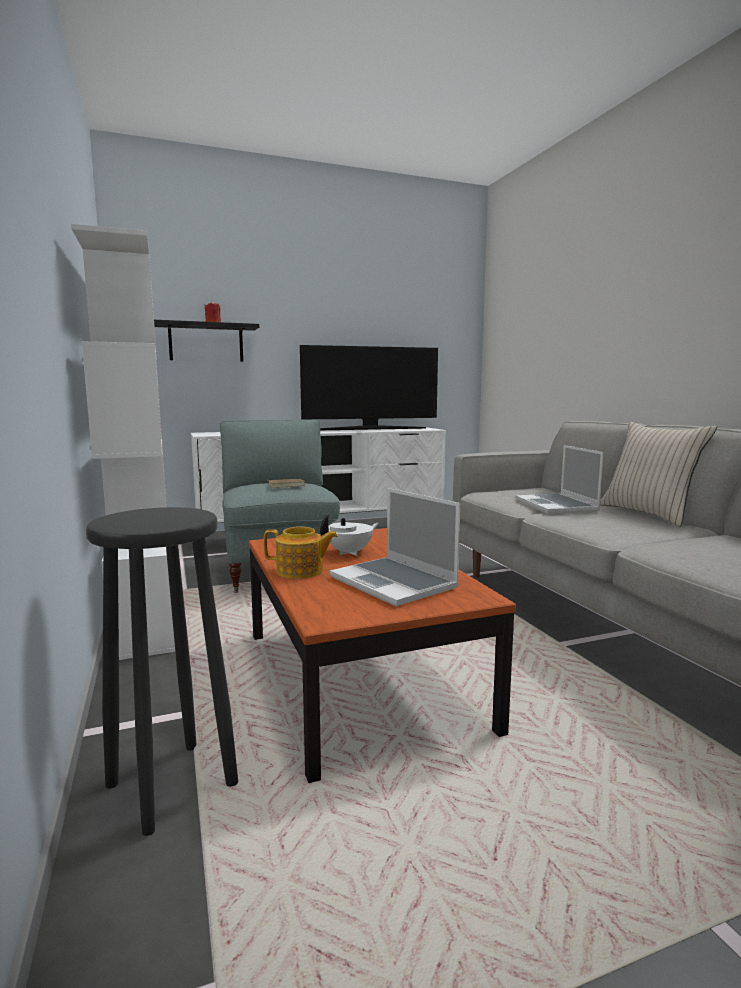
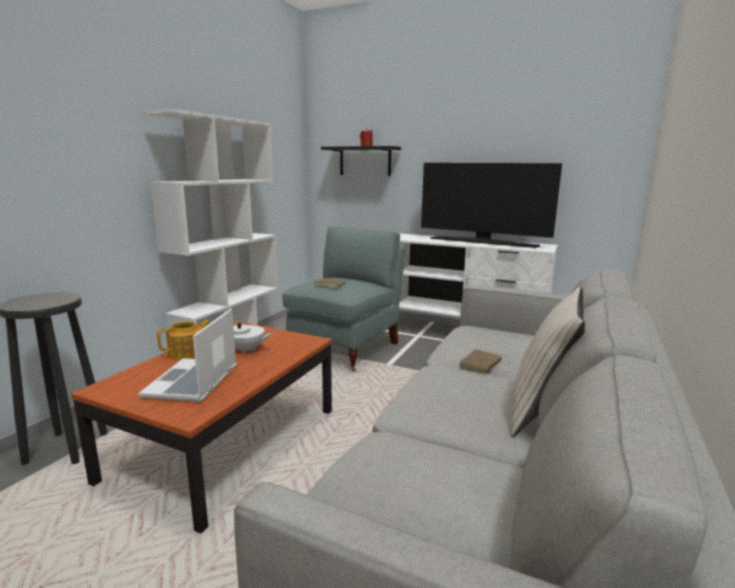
camera: 45 degrees right, 5 degrees up
teapot [264,527,338,579] -> teapot turned 90 degrees counterclockwise [157,320,210,360]
laptop [515,445,604,514] -> brown book [459,349,510,374]

